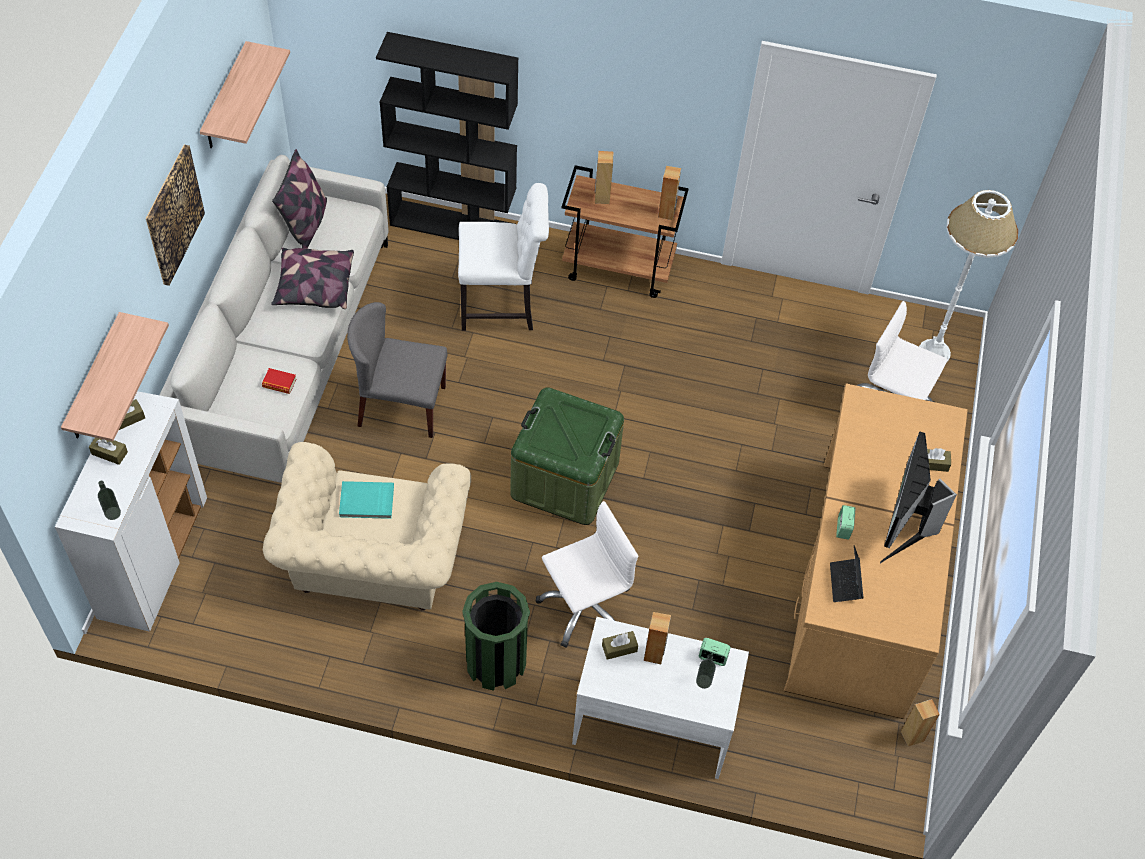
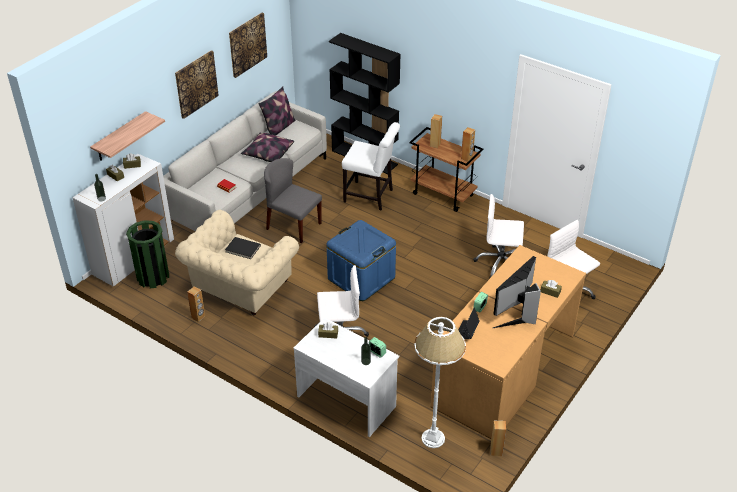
camera: 25 degrees right, 15 degrees down
shelf [200,41,290,148] -> picture [229,13,267,78]
turquoise book [339,481,394,519] -> black book [225,237,261,259]
green trash can [462,582,530,691] -> green trash can moved to [126,220,169,289]
green storage box [510,387,624,525] -> blue storage box [327,220,396,301]
brown speaker [644,612,671,664] -> brown speaker moved to [187,286,205,322]
white floor lamp [919,190,1018,362] -> white floor lamp moved to [414,317,466,448]
none -> white office chair [474,194,524,279]

